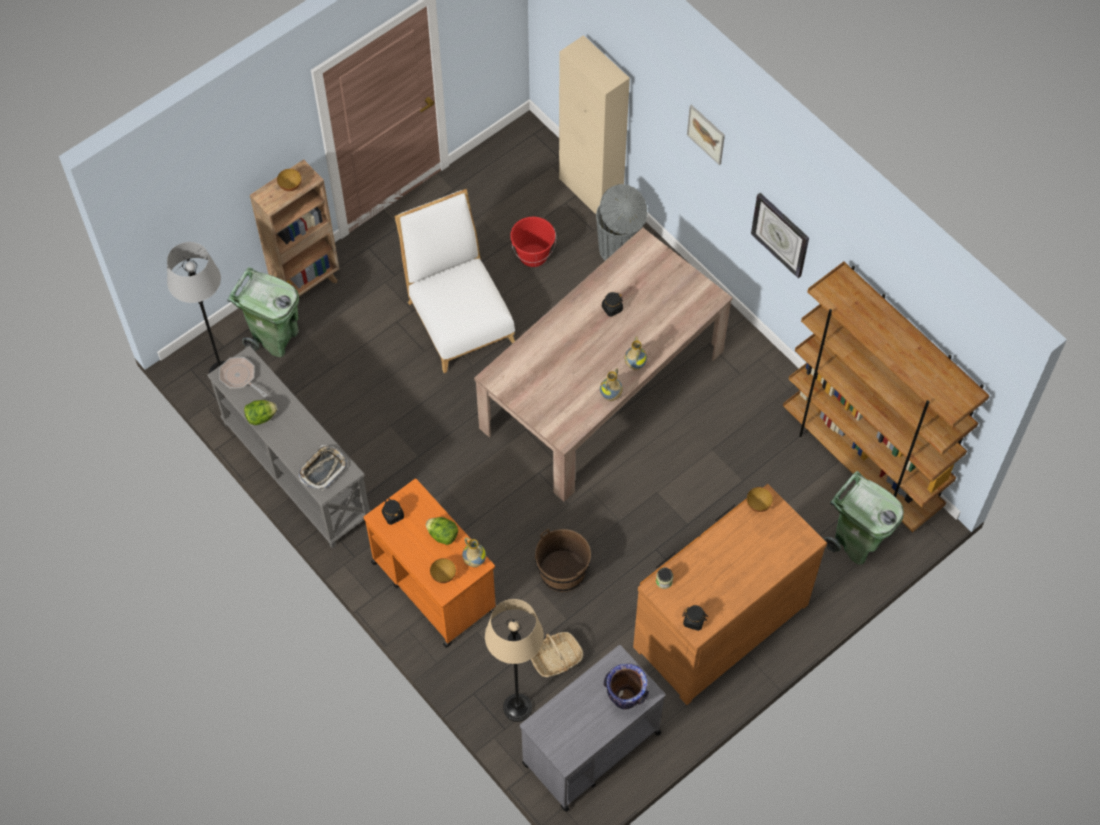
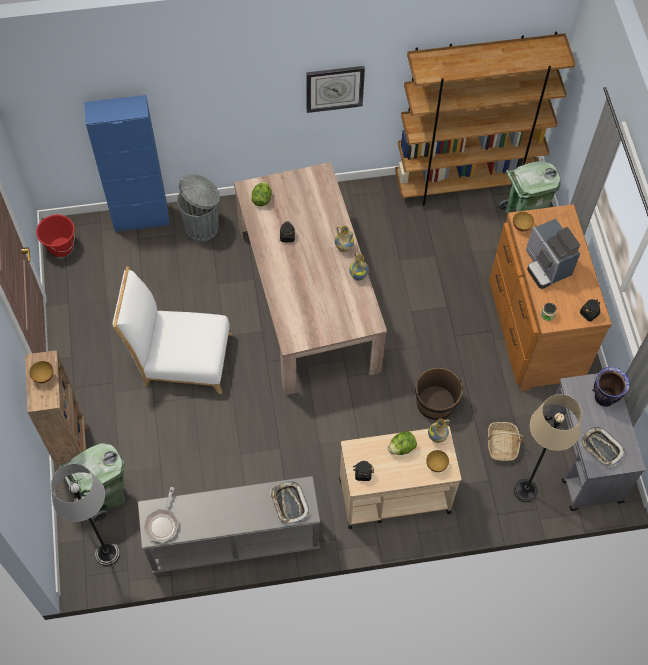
camera: 60 degrees left, 0 degrees up
frying pan [219,357,268,398] -> frying pan turned 60 degrees counterclockwise [143,487,179,543]
lettuce [244,400,277,425] -> lettuce moved to [251,181,272,206]
orange cart [364,479,496,648] -> beige cart [339,426,461,529]
red bucket [510,217,556,267] -> red bucket moved to [36,215,75,257]
beige cabinet [559,35,630,214] -> blue cabinet [84,95,169,232]
picture [687,105,725,165] -> none
none -> coffee machine [526,219,580,289]
none -> tray [581,426,625,467]

